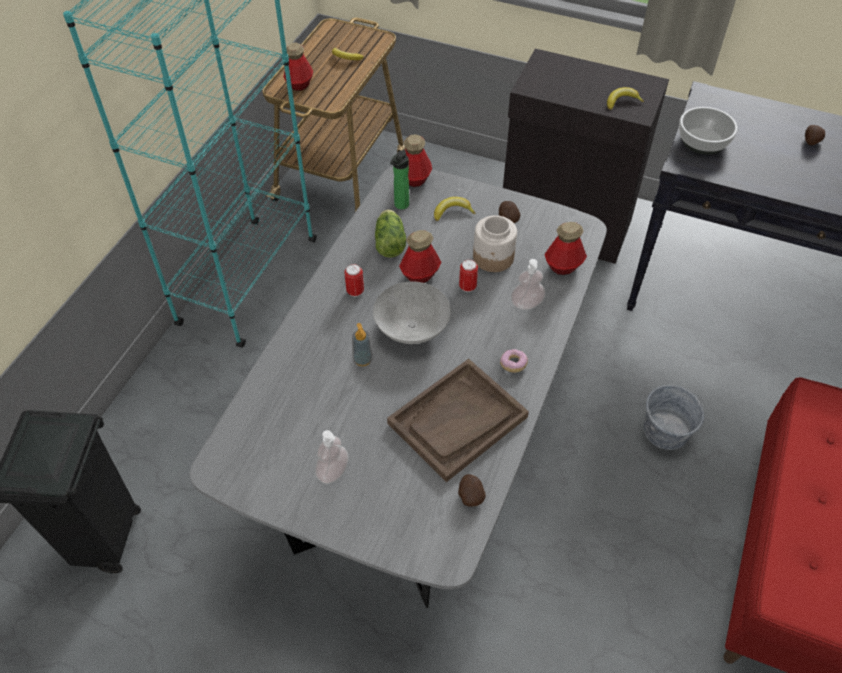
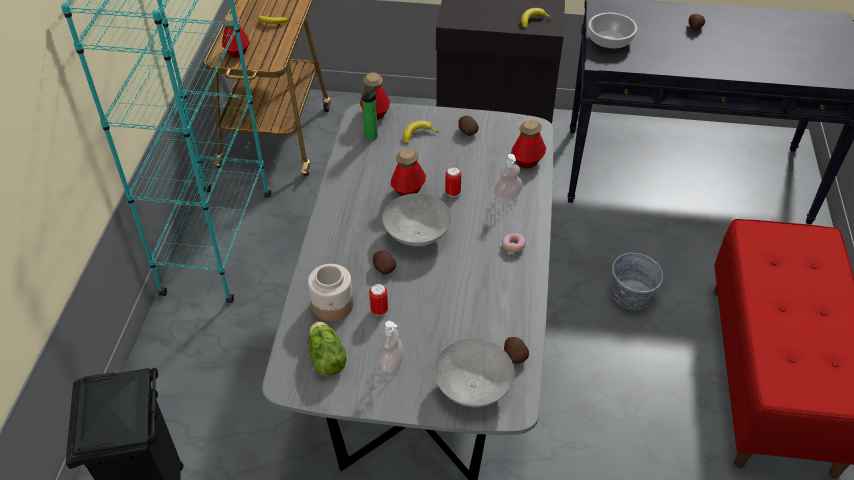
camera: 15 degrees left, 5 degrees down
can [344,264,364,297] -> can moved to [369,284,388,316]
soap dispenser [352,323,373,366] -> potato [373,251,396,275]
lettuce [375,209,406,258] -> lettuce moved to [308,321,347,376]
brown tray [387,359,529,482] -> none
jar [473,215,517,272] -> jar moved to [308,264,354,321]
none -> grey bowl [434,339,515,407]

